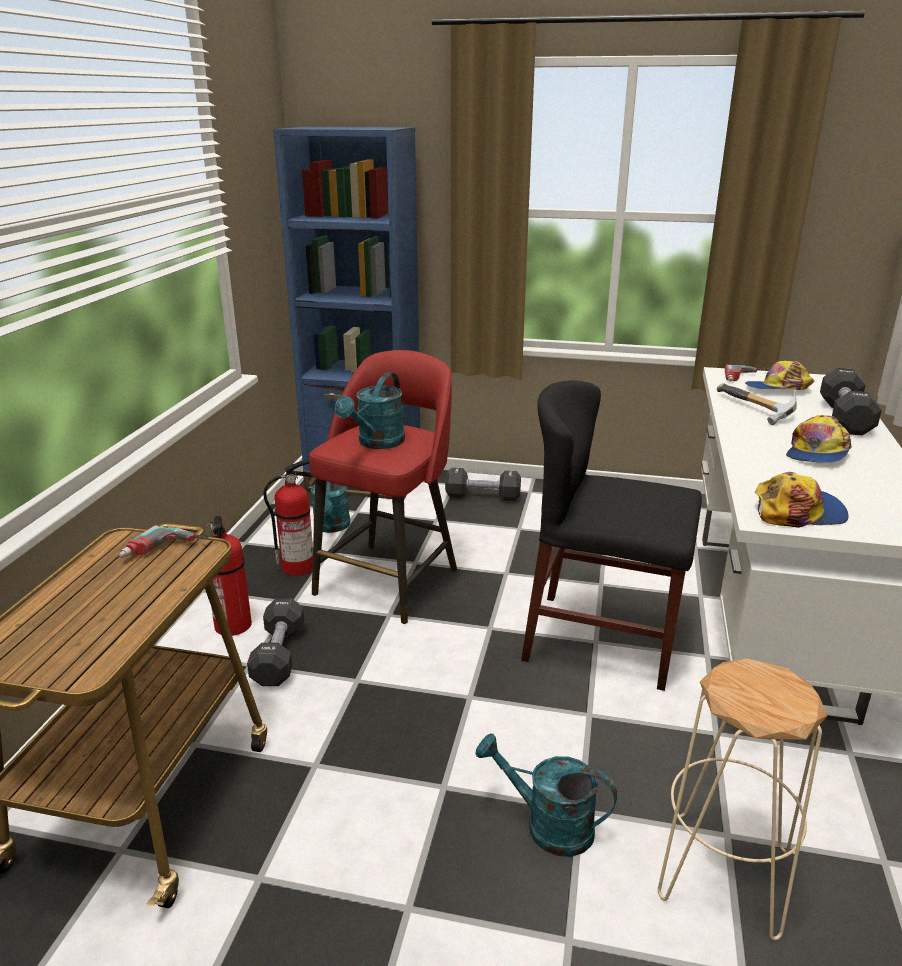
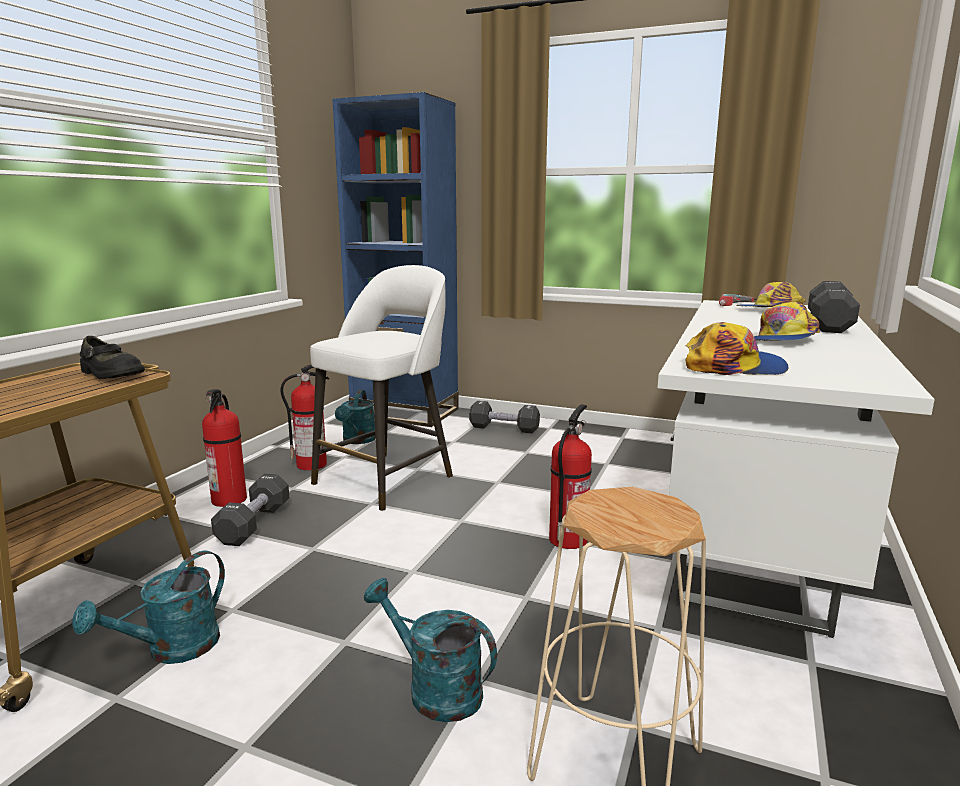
camera: 10 degrees right, 10 degrees down
power drill [119,525,217,558] -> black shoe [80,336,145,379]
red stool [309,350,457,624] -> white stool [310,265,453,511]
turquoise watering can [335,372,405,449] -> turquoise watering can moved to [72,550,225,664]
black chair [521,380,702,691] -> fire extinguisher [549,404,592,549]
hammer [717,383,797,425] -> none

